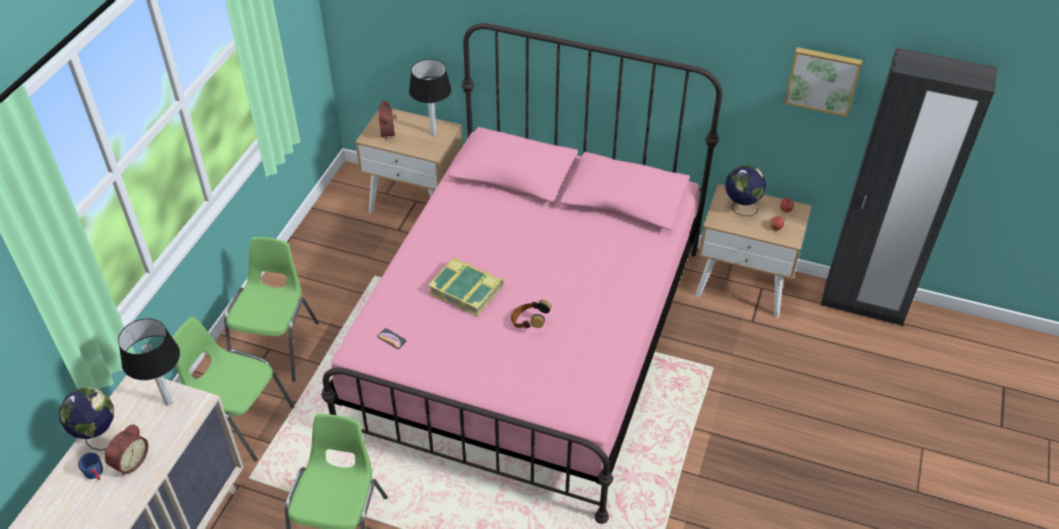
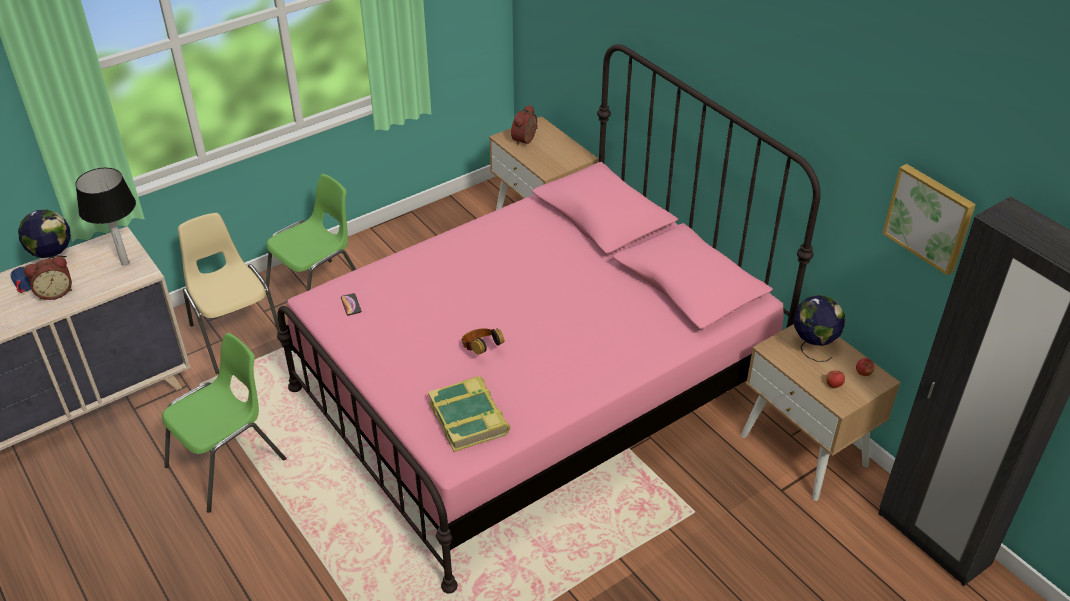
camera: 35 degrees right, 5 degrees down
green chair [172,317,295,462] -> beige chair [178,213,284,374]
table lamp [409,59,452,136] -> none
book [428,257,503,317] -> book moved to [428,376,510,452]

